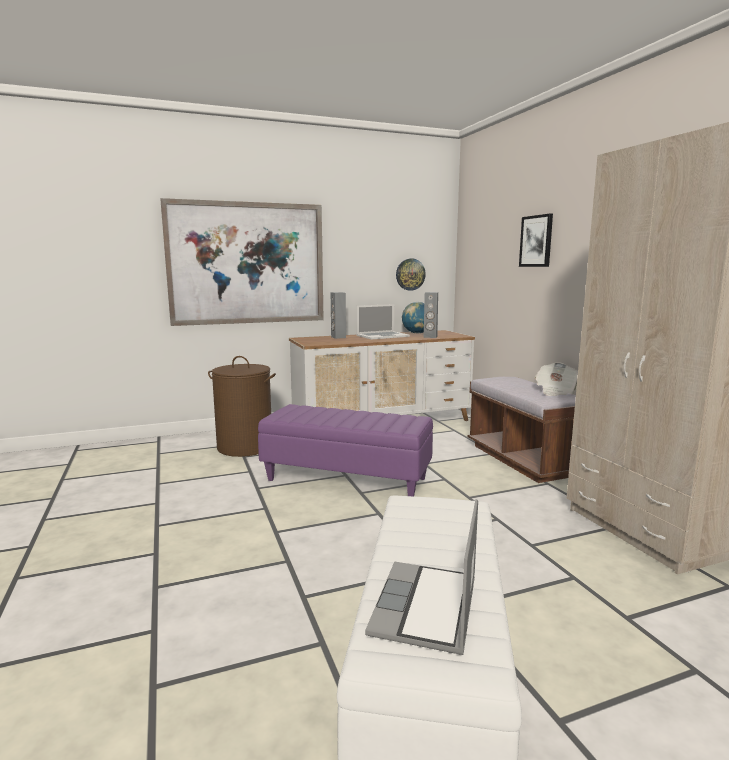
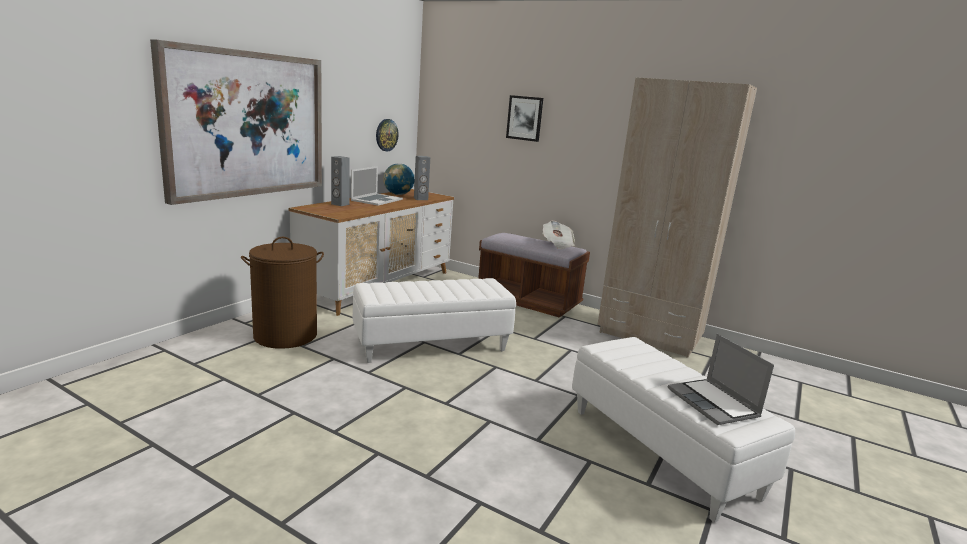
camera: 40 degrees left, 5 degrees up
purple ottoman [258,404,433,496] -> white ottoman [353,278,516,363]

